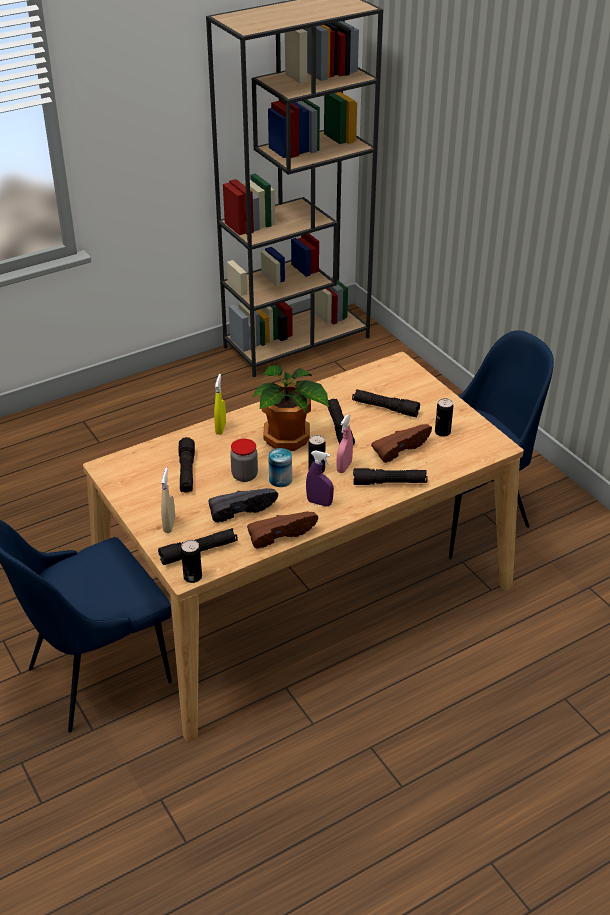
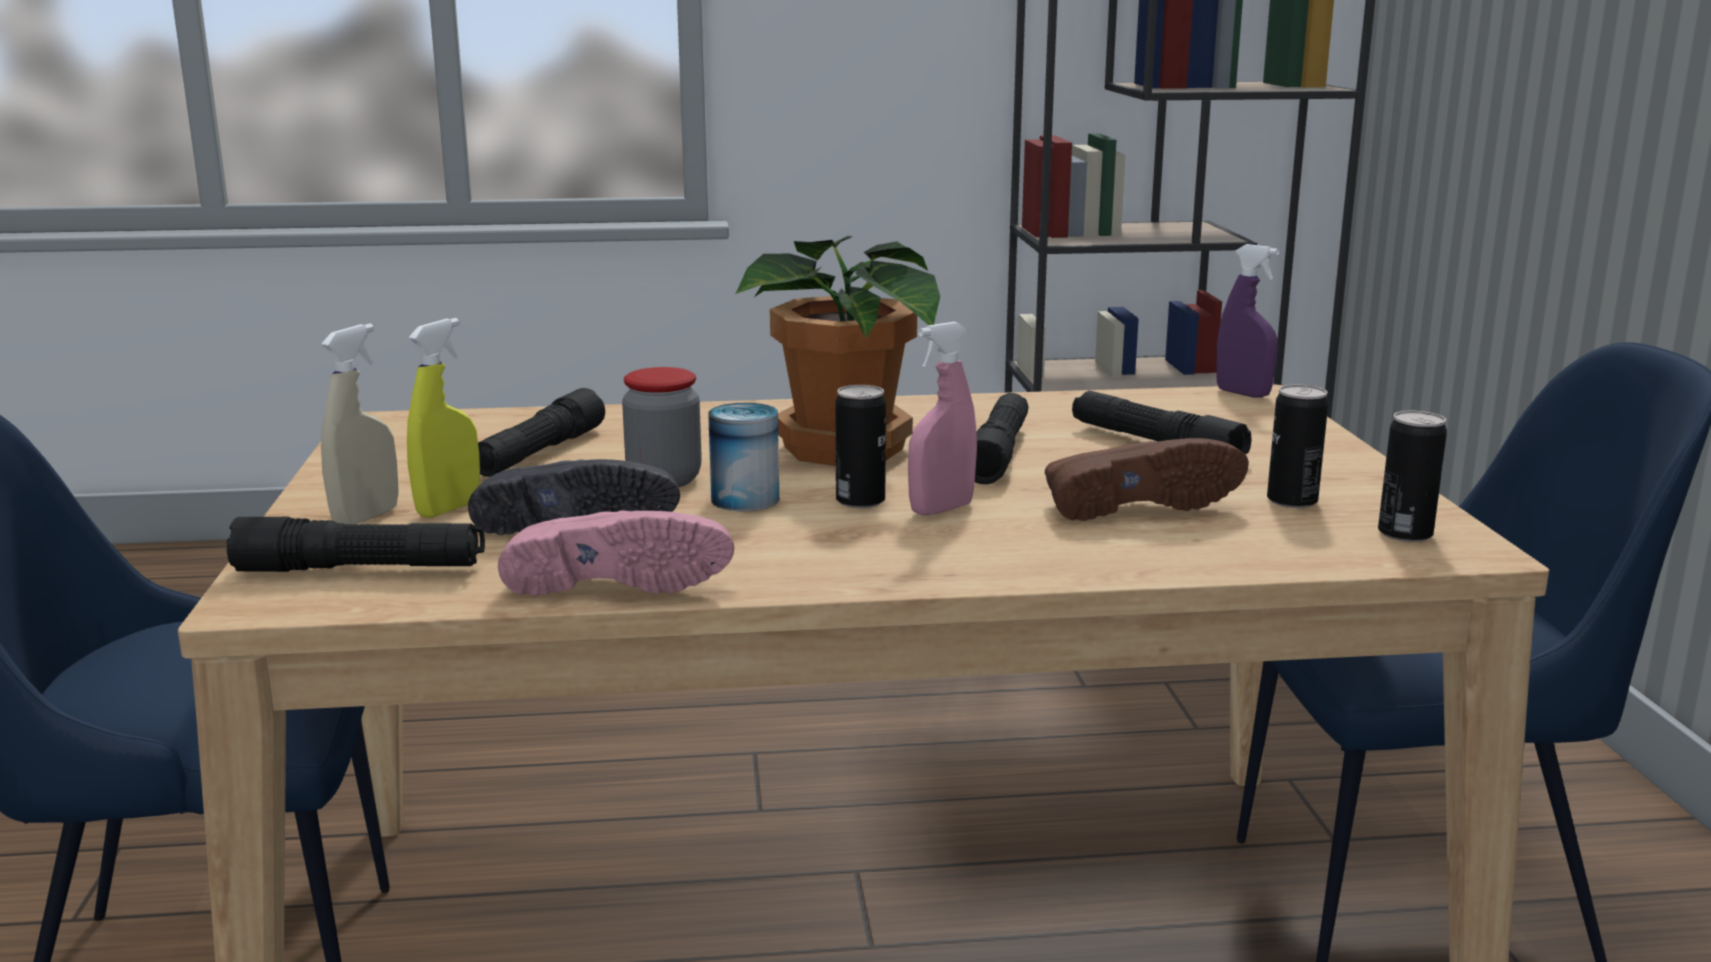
camera: 25 degrees right, 20 degrees down
can [181,540,202,583] -> can moved to [1378,411,1447,542]
yellow spray bottle [214,374,226,435] -> yellow spray bottle moved to [407,318,480,518]
brown shoe [247,512,318,549] -> pink shoe [498,510,734,596]
purple spray bottle [306,450,334,506] -> purple spray bottle moved to [1216,244,1279,397]
black flashlight [353,468,428,485] -> none

